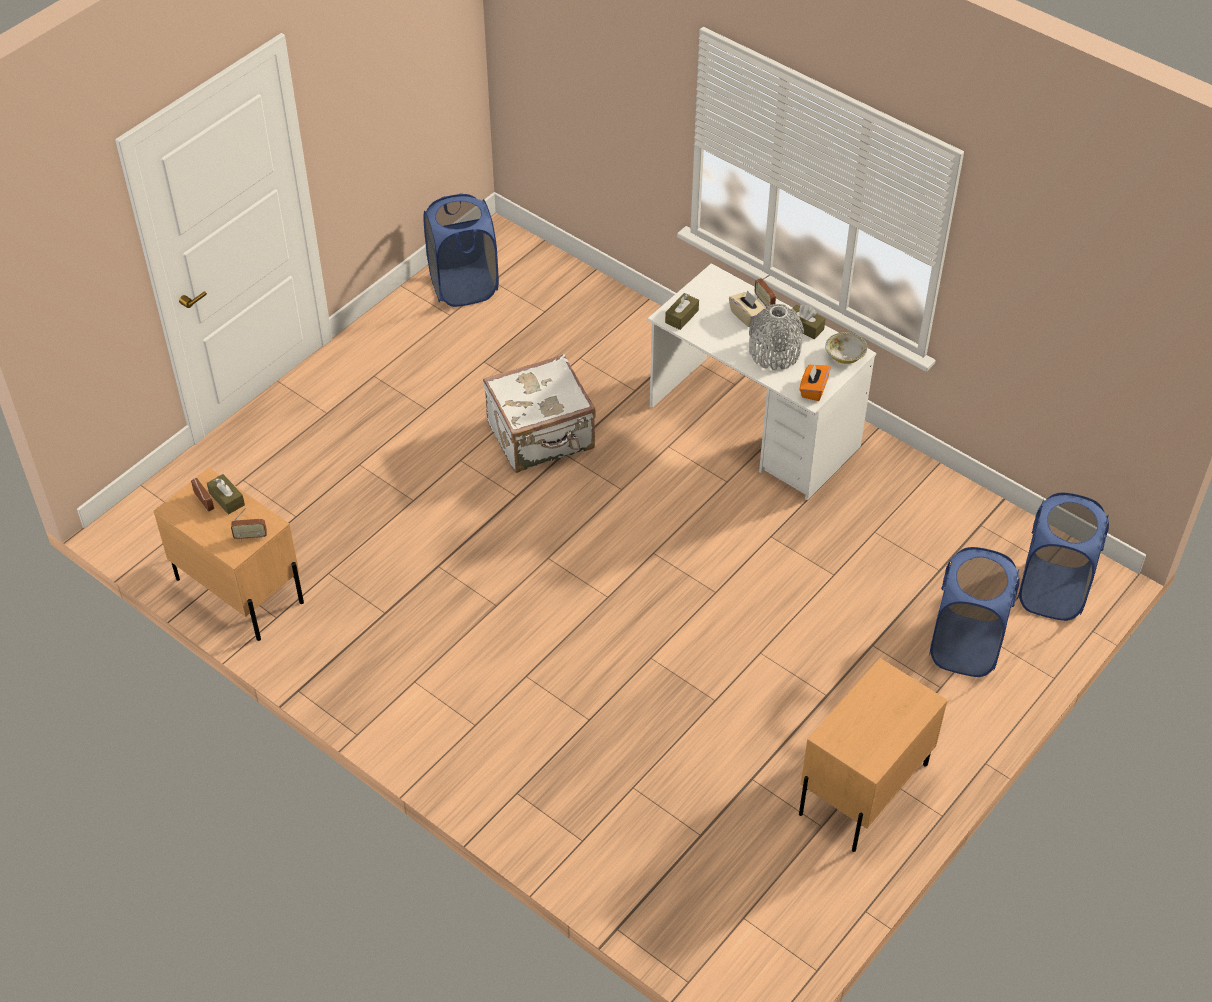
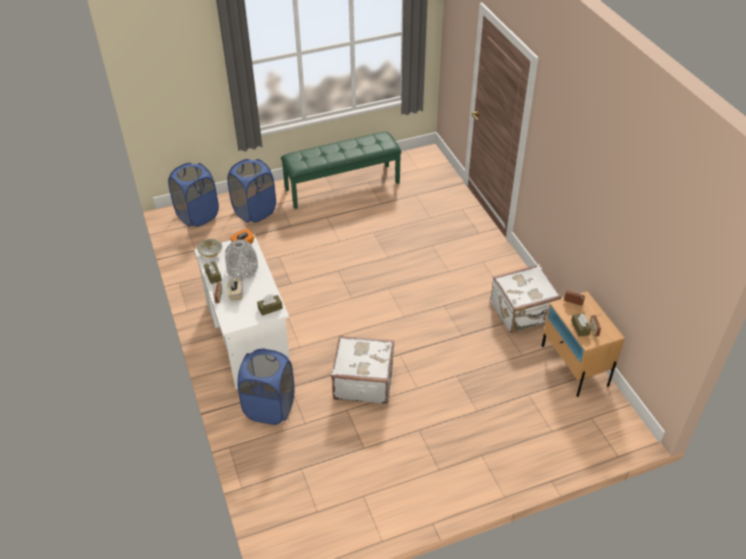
camera: 150 degrees left, 5 degrees down
blue laundry basket [423,194,499,307] -> blue laundry basket moved to [238,348,295,425]
beige nightstand [799,658,948,852] -> green bench [281,132,402,209]
none -> white suitcase [490,265,562,333]

